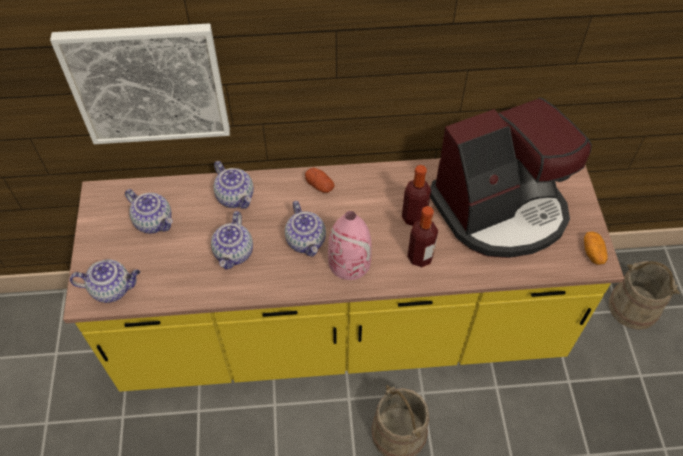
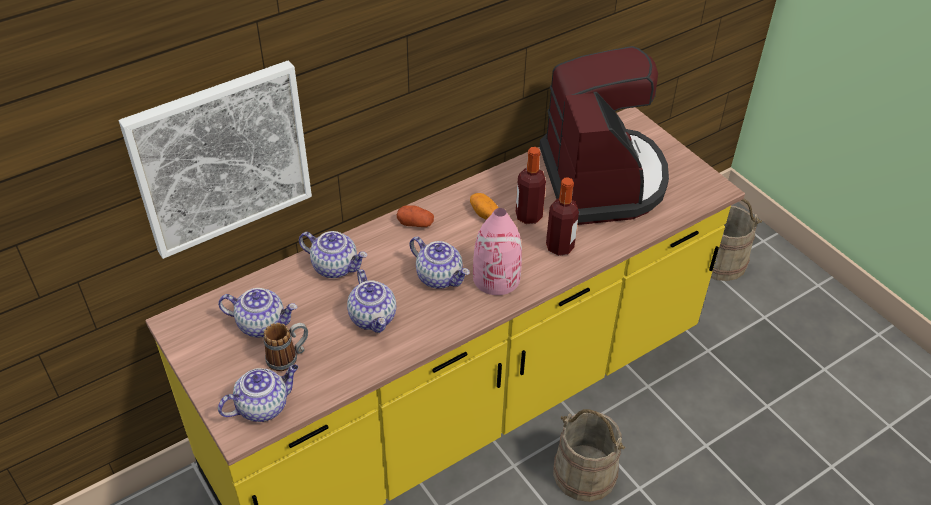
camera: 30 degrees left, 10 degrees down
coffee machine [430,97,592,258] -> coffee machine turned 45 degrees counterclockwise [539,46,669,225]
potato [584,231,608,265] -> potato moved to [470,193,499,220]
none -> mug [263,323,308,371]

